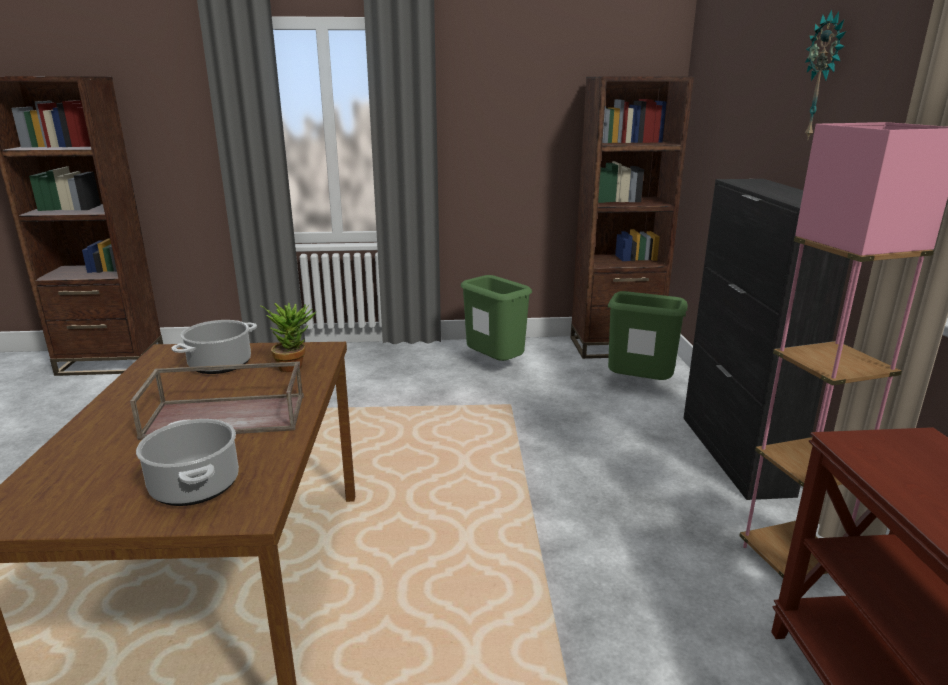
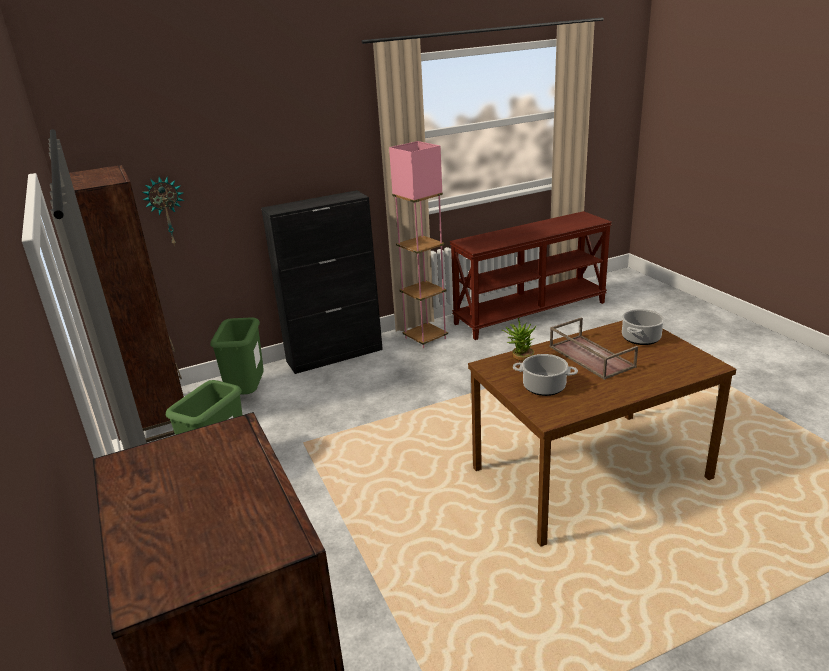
camera: 110 degrees left, 5 degrees up
wall clock [805,10,846,140] -> wall clock moved to [143,177,184,247]

